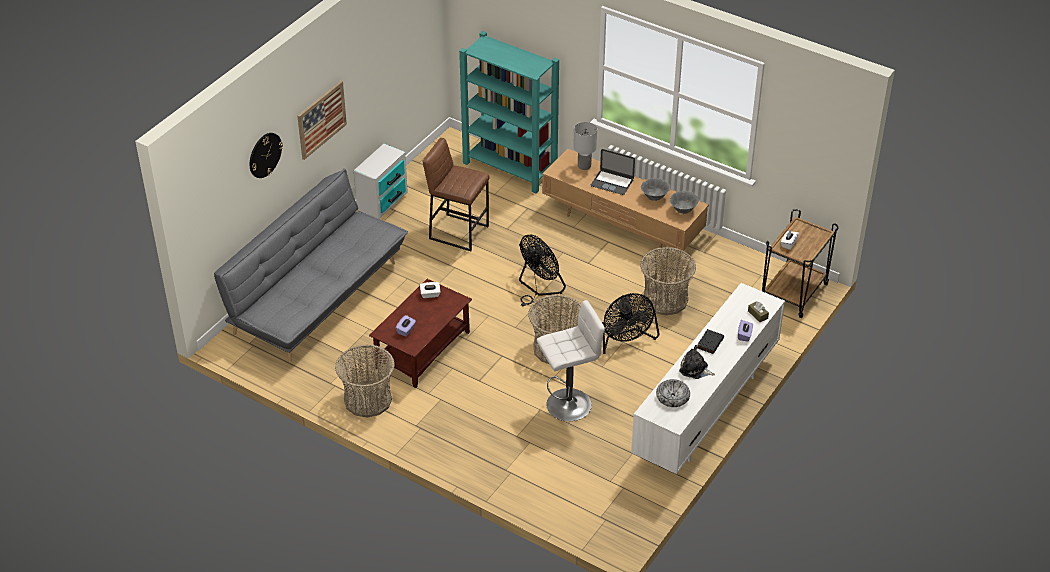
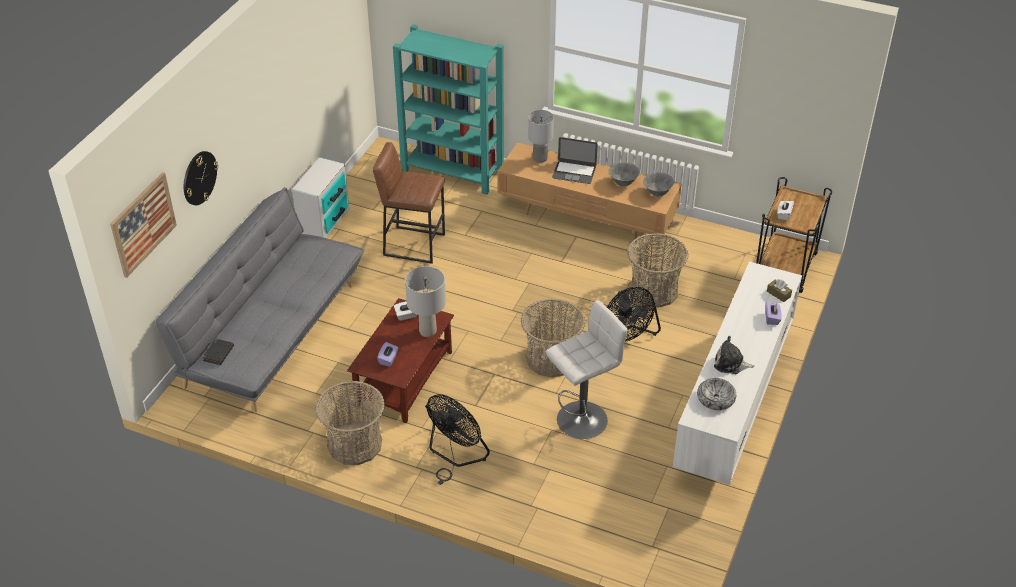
camera: 10 degrees left, 0 degrees up
picture [297,81,347,160] -> picture moved to [110,172,177,278]
black fan [519,235,566,307] -> black fan moved to [425,394,490,485]
black book [697,329,724,354] -> black book moved to [202,338,234,365]
none -> grey table lamp [405,266,446,337]

